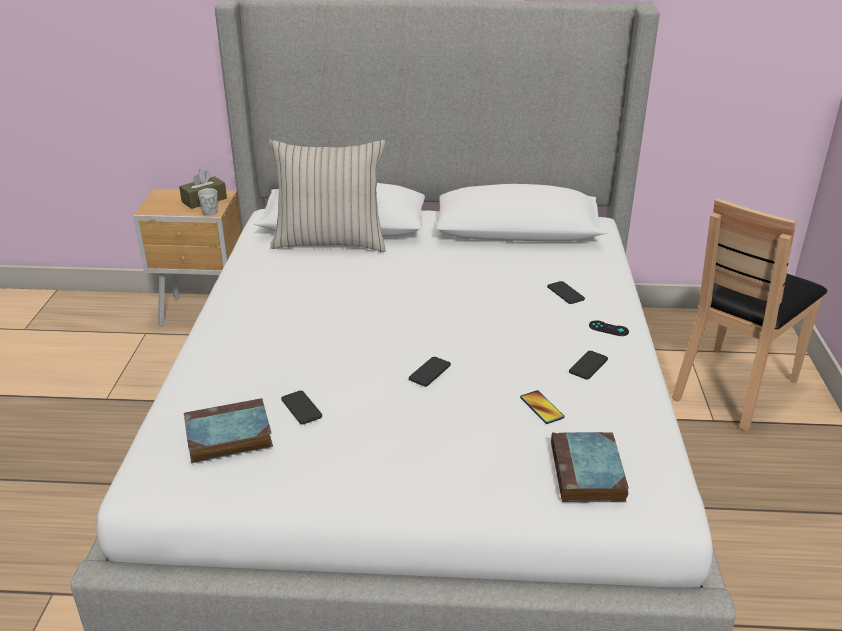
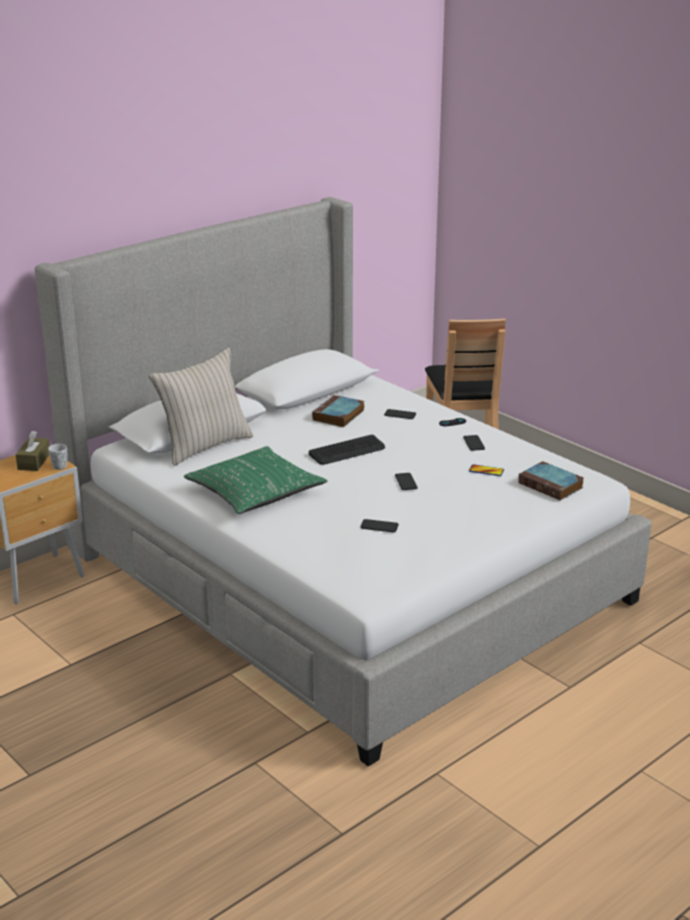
camera: 45 degrees left, 5 degrees down
book [184,398,273,463] -> book moved to [312,395,364,427]
none -> green pillow [184,446,328,514]
none -> keyboard [309,435,385,465]

